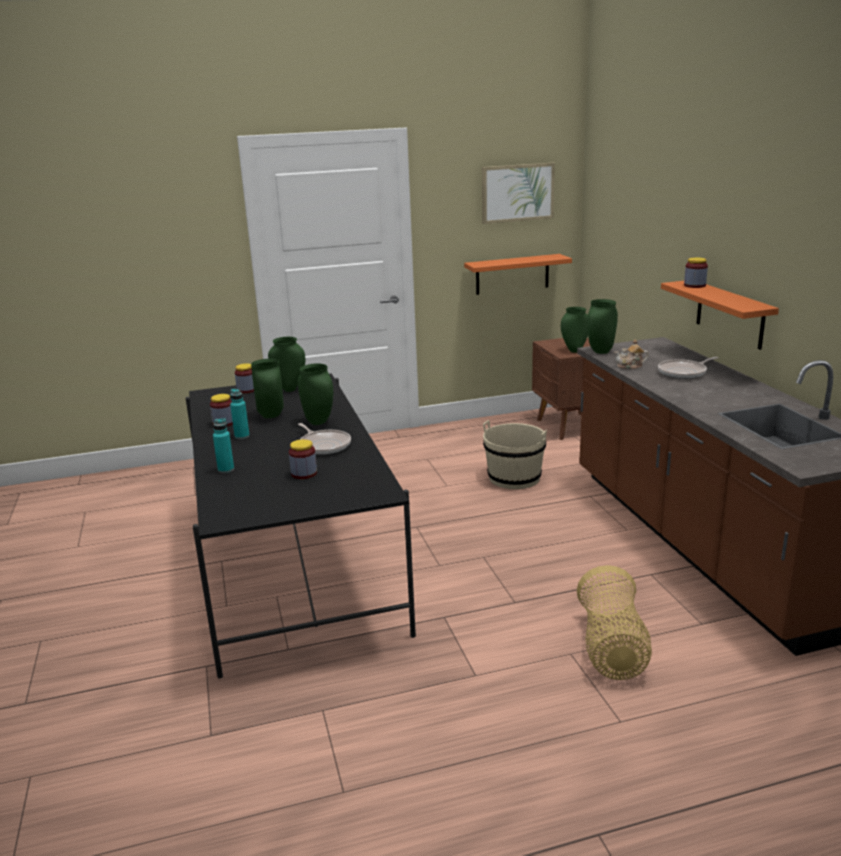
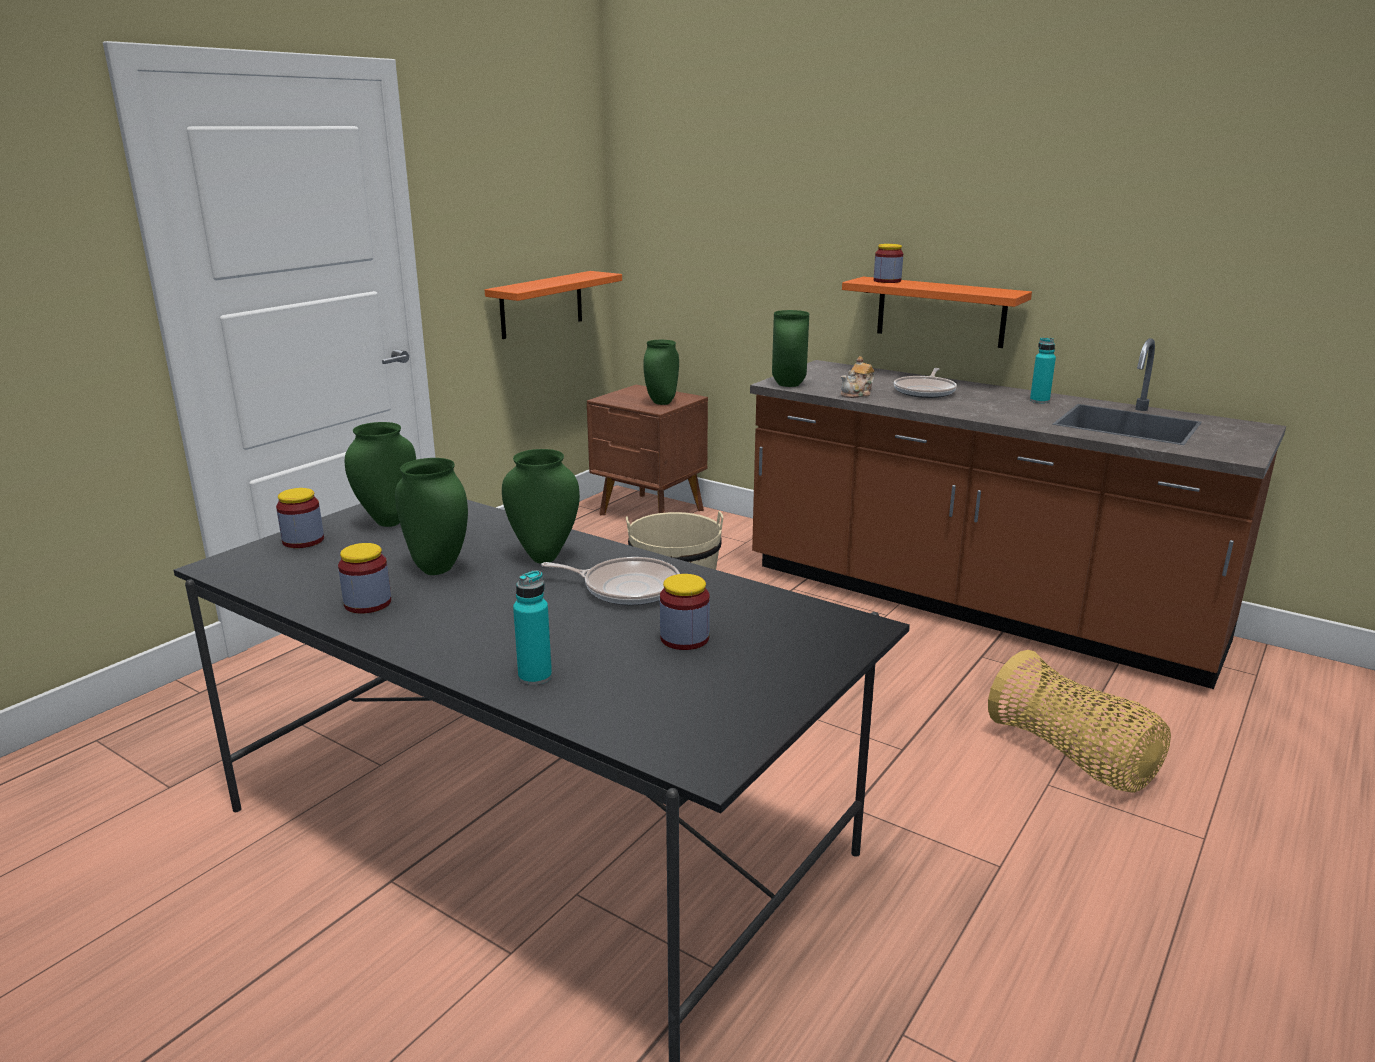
camera: 40 degrees left, 0 degrees up
turquoise bottle [230,389,250,439] -> turquoise bottle moved to [1030,338,1056,403]
picture [482,163,555,224] -> none

